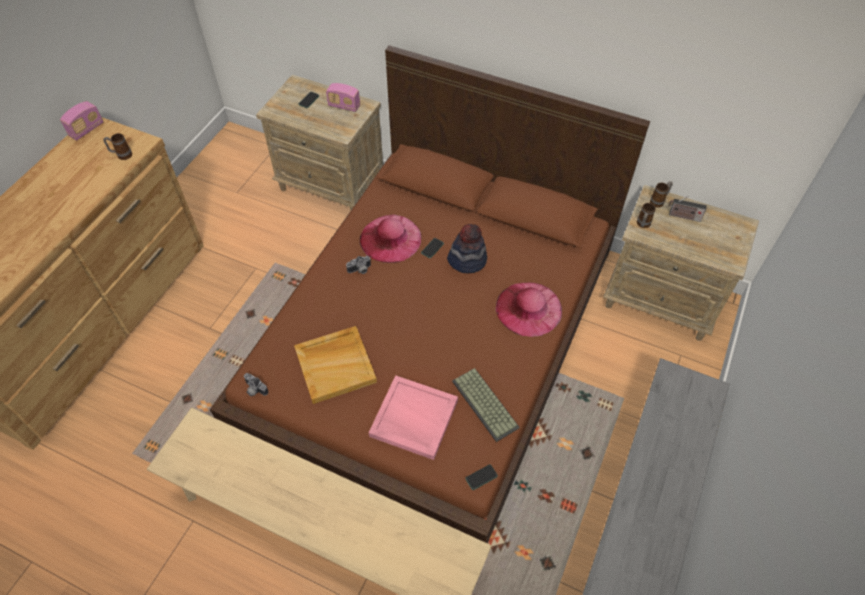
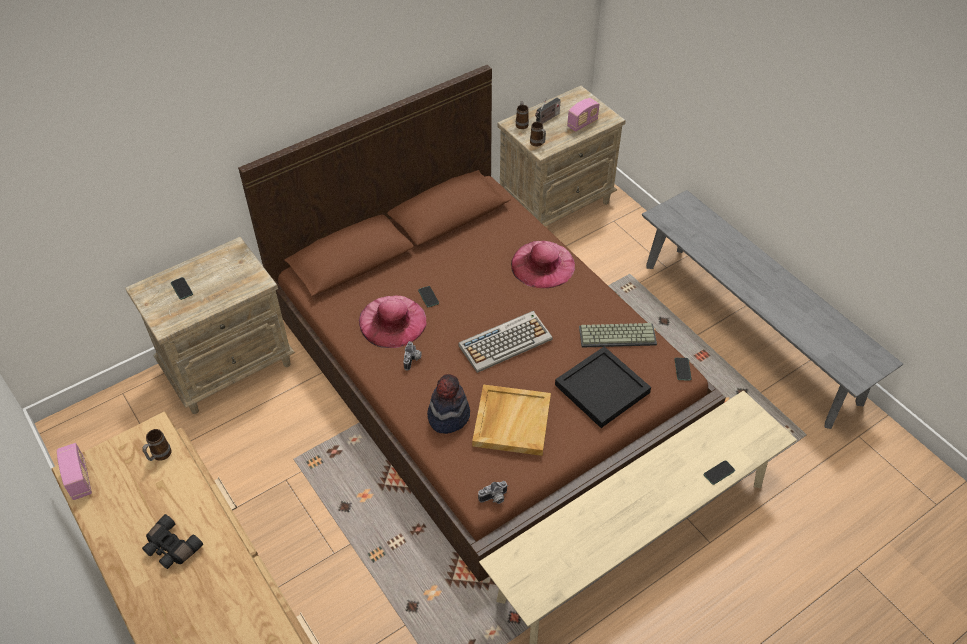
camera: 60 degrees left, 5 degrees down
radio [326,83,360,112] -> radio moved to [567,98,599,132]
pink tray [369,375,458,460] -> black tray [555,346,651,428]
hat [447,224,487,273] -> hat moved to [427,374,470,434]
none -> black binoculars [142,514,203,569]
none -> keyboard [458,311,553,373]
none -> phone [704,460,735,485]

